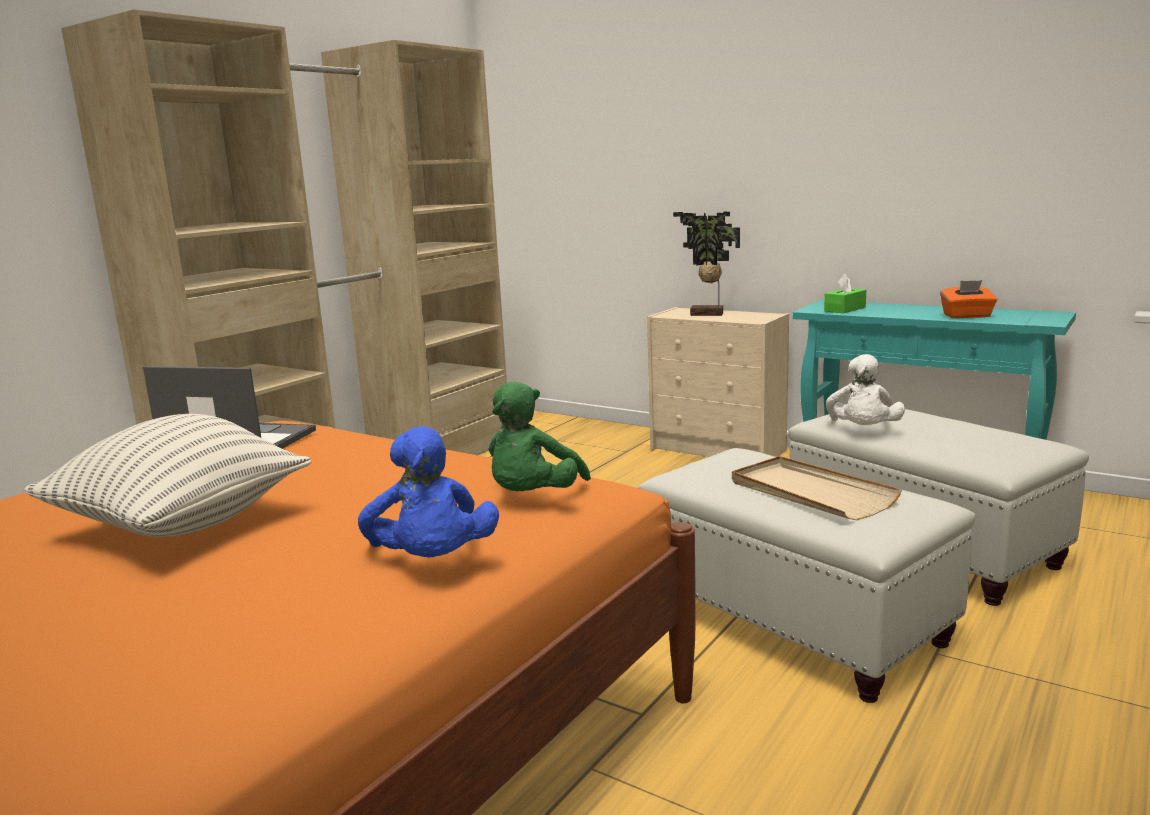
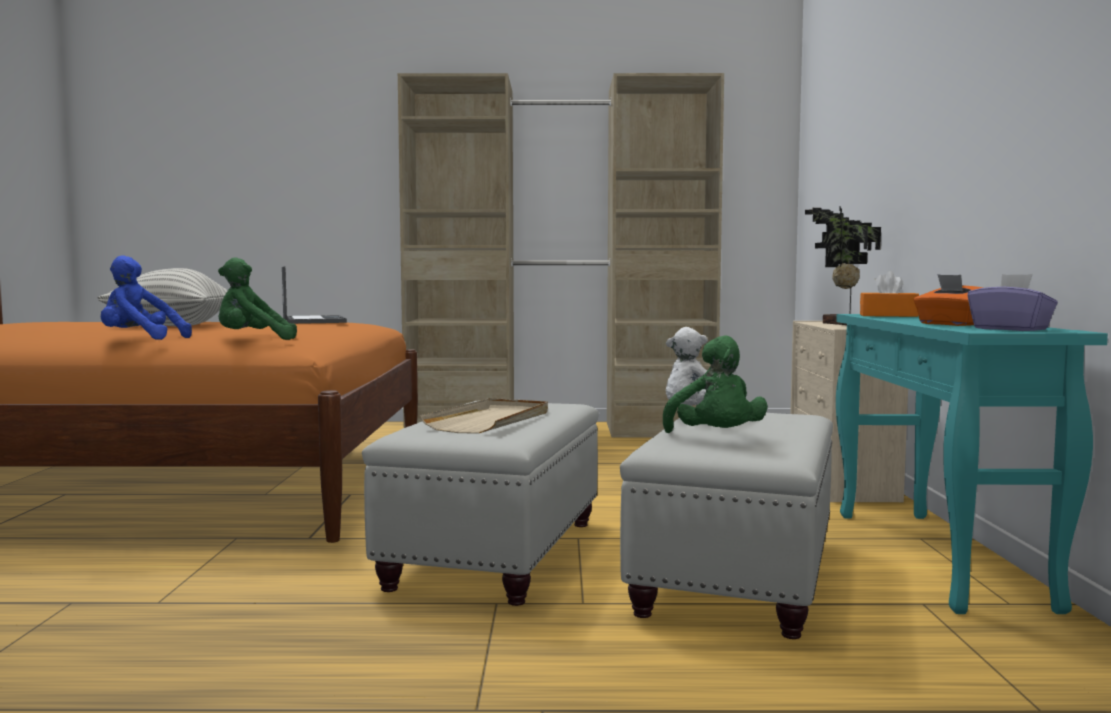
camera: 55 degrees right, 10 degrees down
blue plush toy [358,426,499,558] -> blue plush toy turned 60 degrees clockwise [101,255,192,340]
green tissue box [824,274,866,314] -> orange tissue box [860,271,919,317]
none -> green plush toy [663,336,768,433]
none -> purple tissue box [967,274,1058,331]

